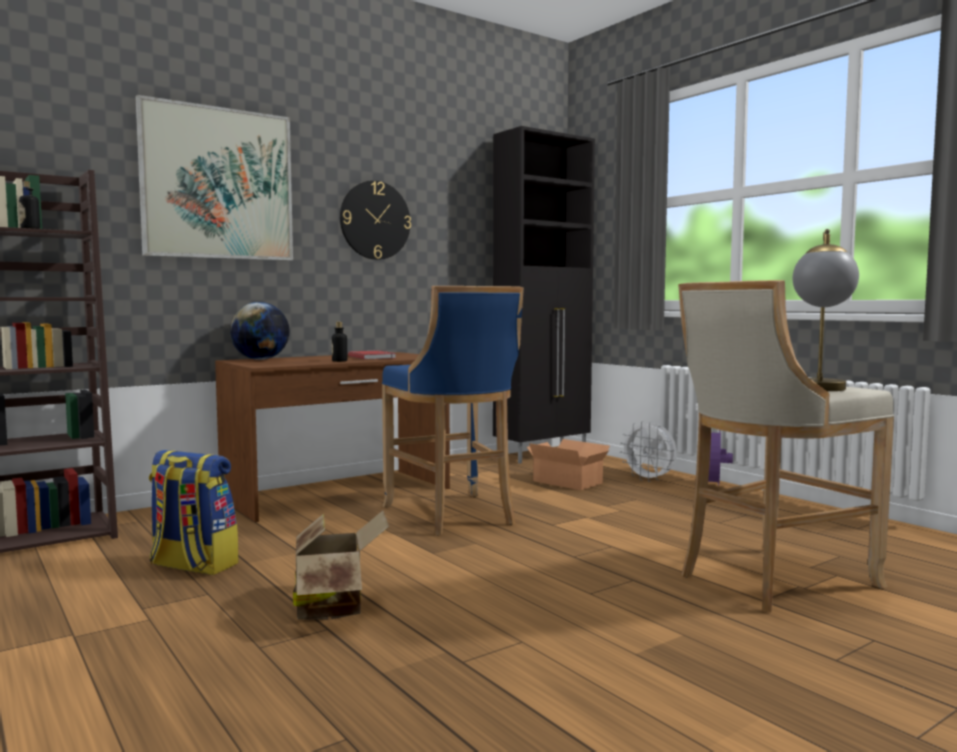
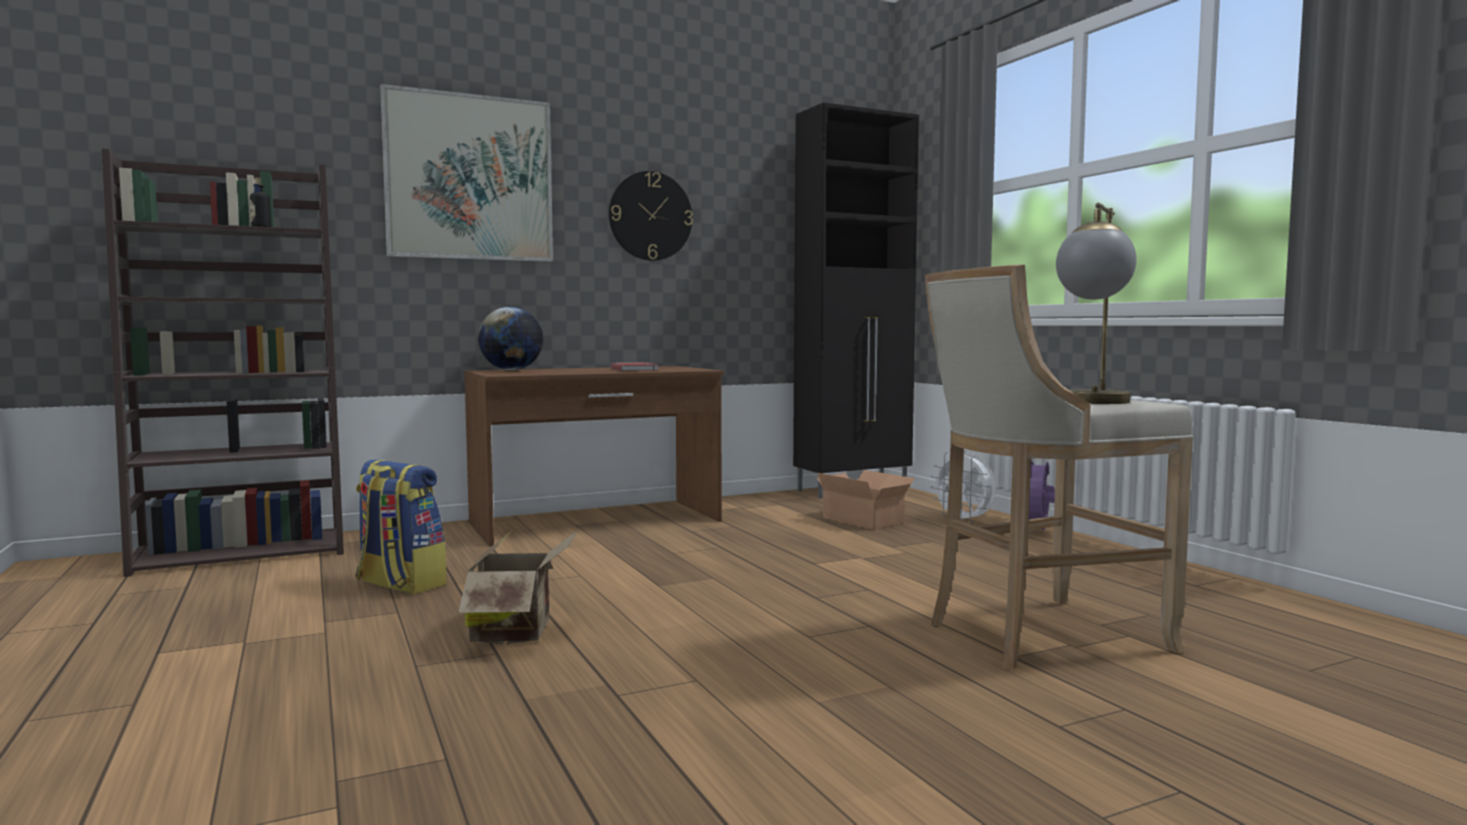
camera: 10 degrees right, 0 degrees up
bottle [332,322,347,362] -> none
blue stool [382,286,524,536] -> none

